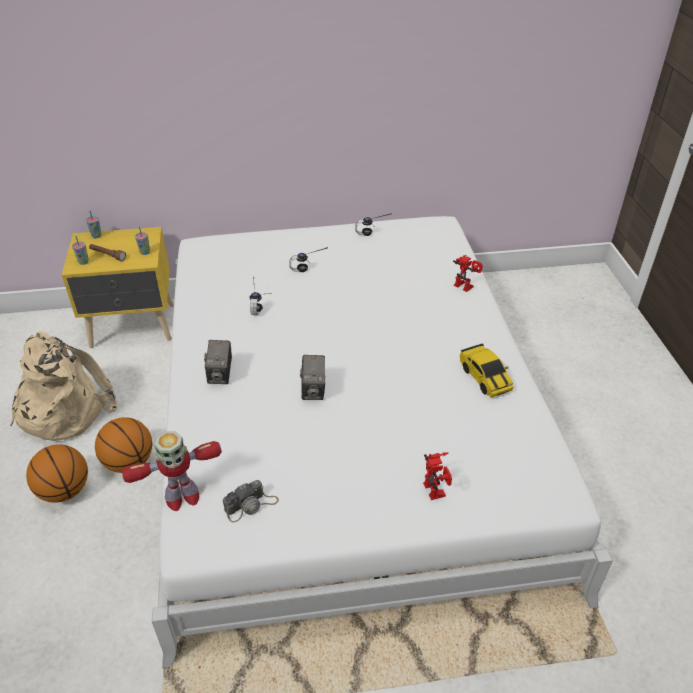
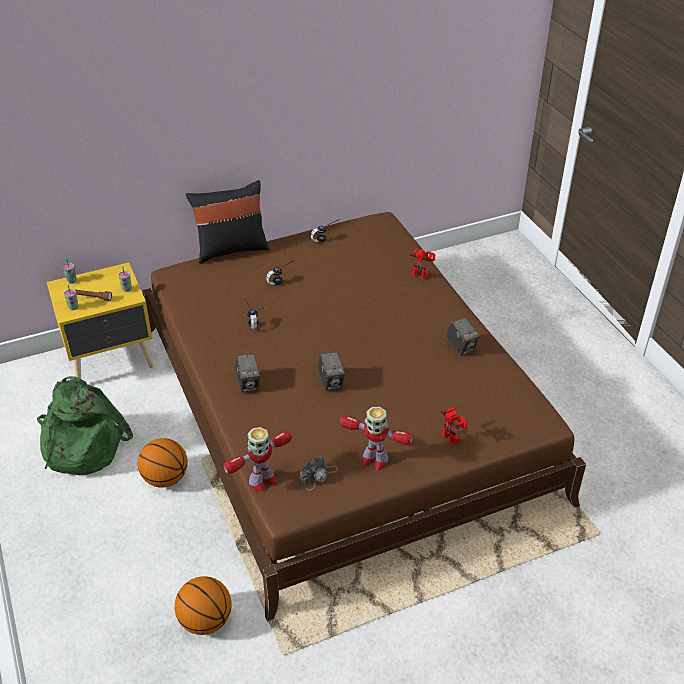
camera: 15 degrees left, 0 degrees up
beige backpack [10,332,117,441] -> green backpack [37,376,133,475]
basketball [26,445,88,503] -> basketball moved to [175,576,232,635]
white bed [152,216,613,669] -> brown bed [142,212,586,622]
toy car [460,343,514,398] -> camera [445,317,480,356]
none -> black pillow [186,180,269,264]
none -> toy robot [340,407,413,470]

